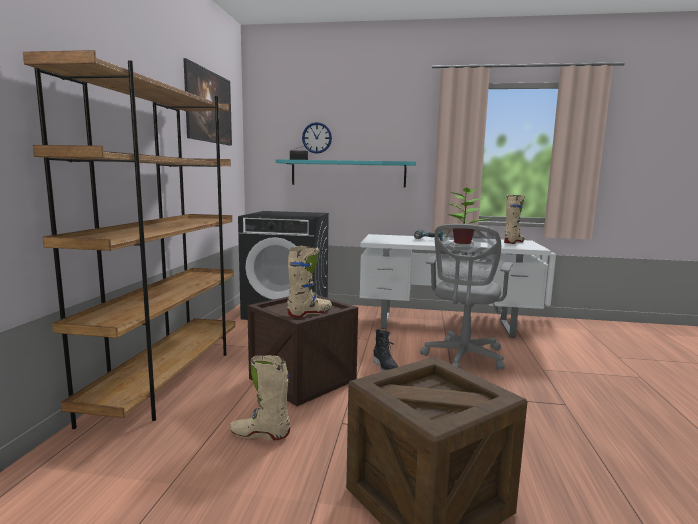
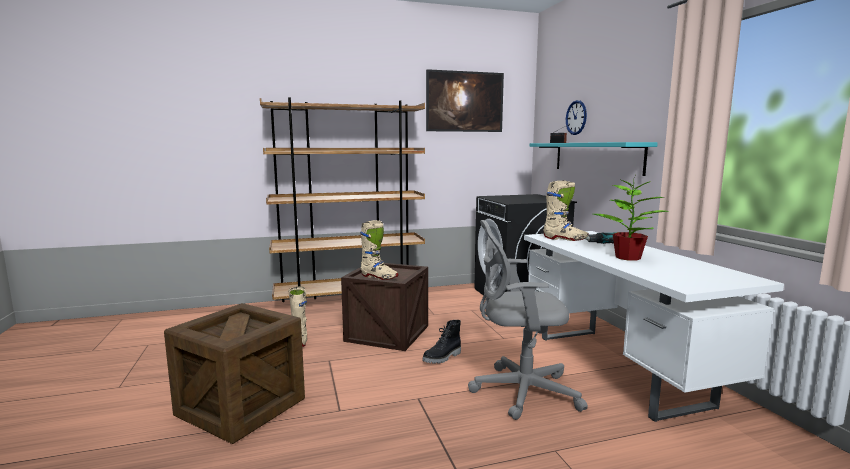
camera: 65 degrees right, 0 degrees up
beige boot [504,194,525,244] -> beige boot moved to [543,181,589,241]

